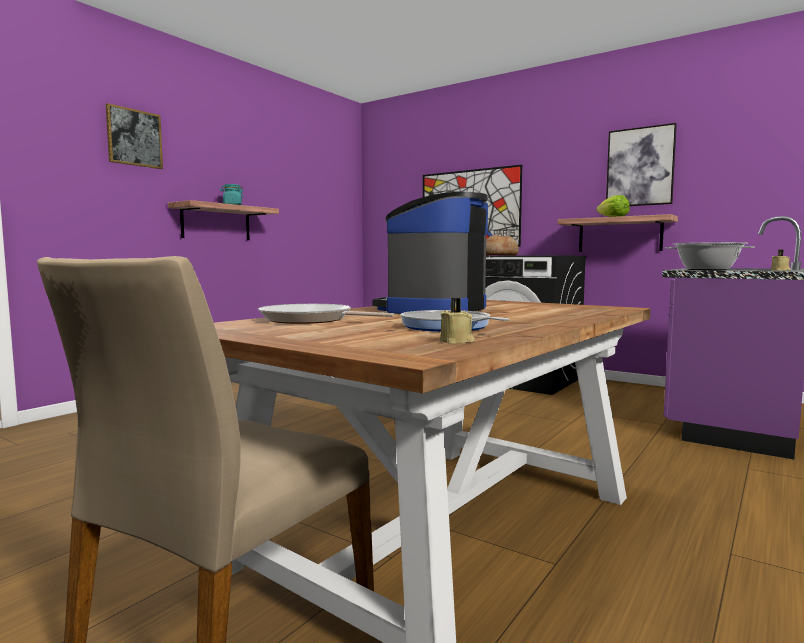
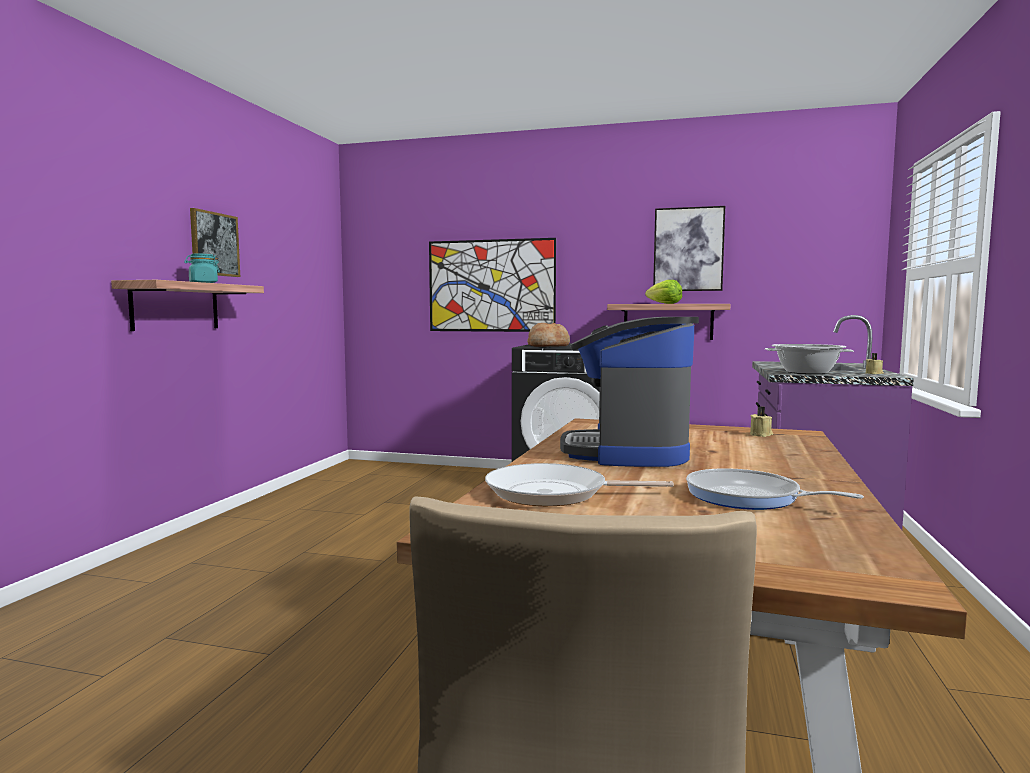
camera: 20 degrees left, 0 degrees up
picture [106,103,163,169] -> picture moved to [190,208,240,277]
beige candle [439,298,475,344] -> beige candle moved to [750,406,773,437]

